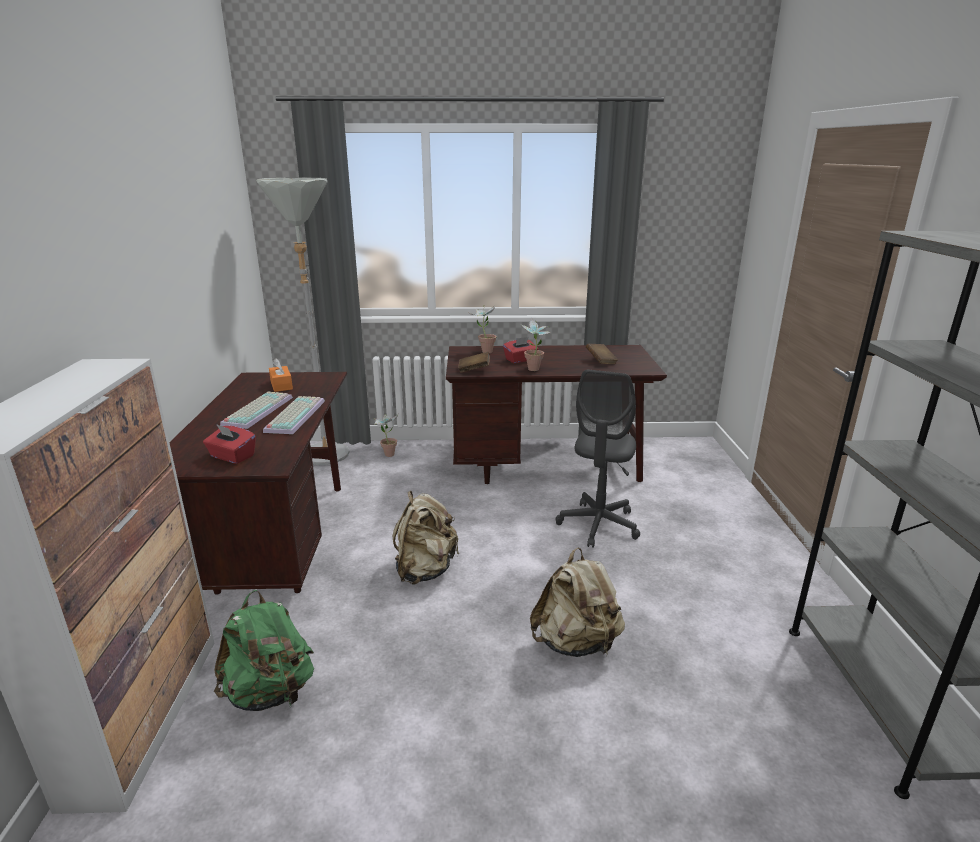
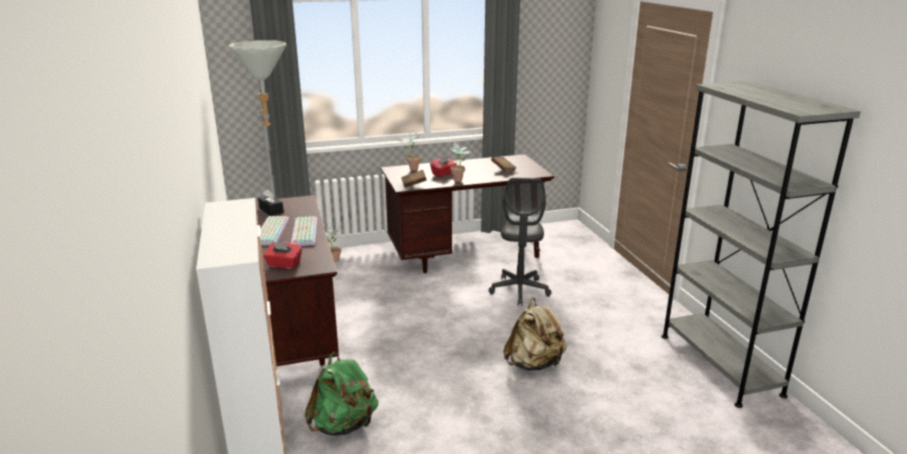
camera: 15 degrees left, 0 degrees up
orange tissue box [269,358,293,392] -> black tissue box [258,189,284,216]
beige backpack [393,491,459,585] -> none

